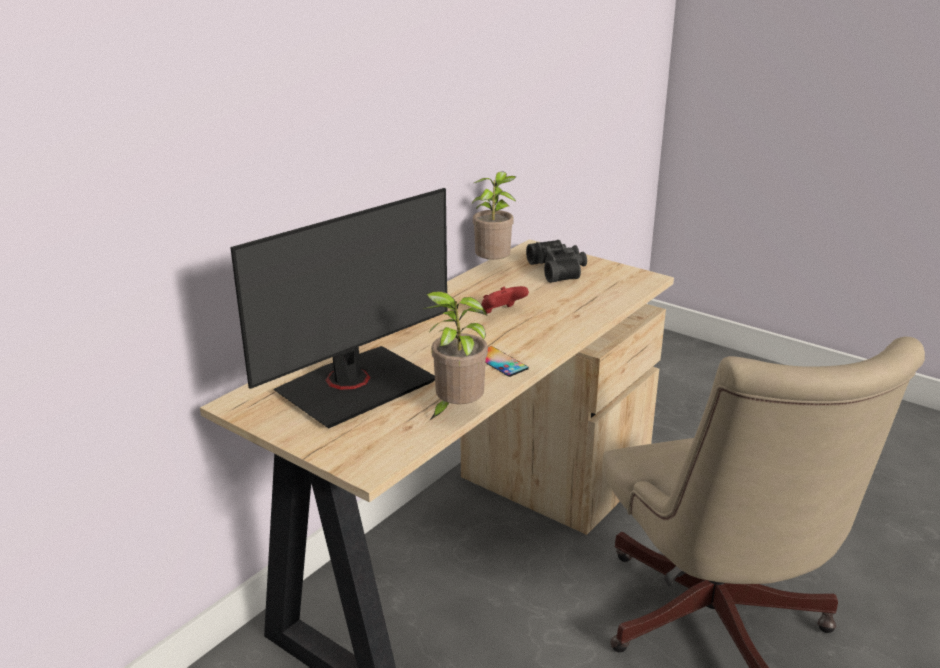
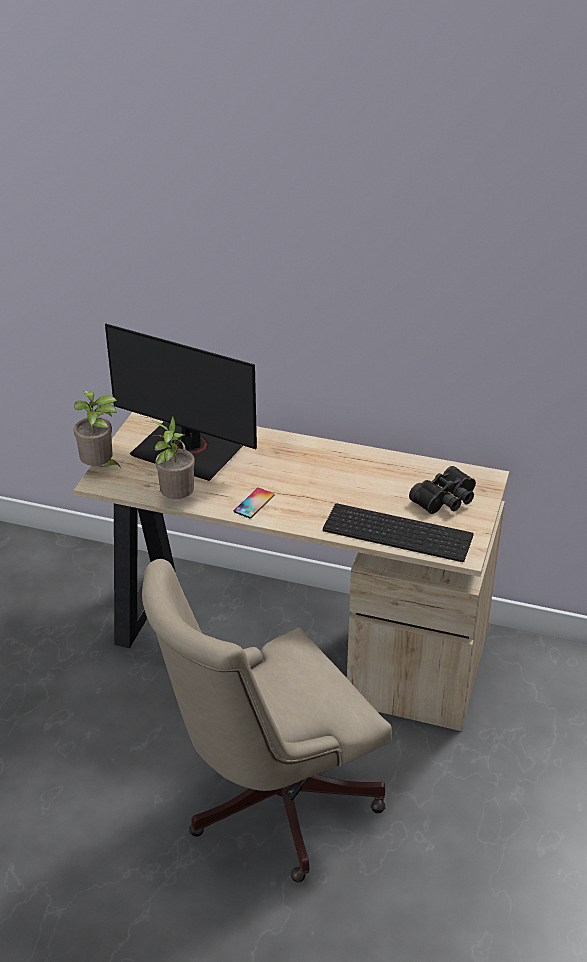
camera: 70 degrees right, 10 degrees up
potted plant [472,171,516,260] -> potted plant moved to [74,391,120,467]
red game controller [481,286,529,313] -> none
none -> keyboard [323,503,474,562]

